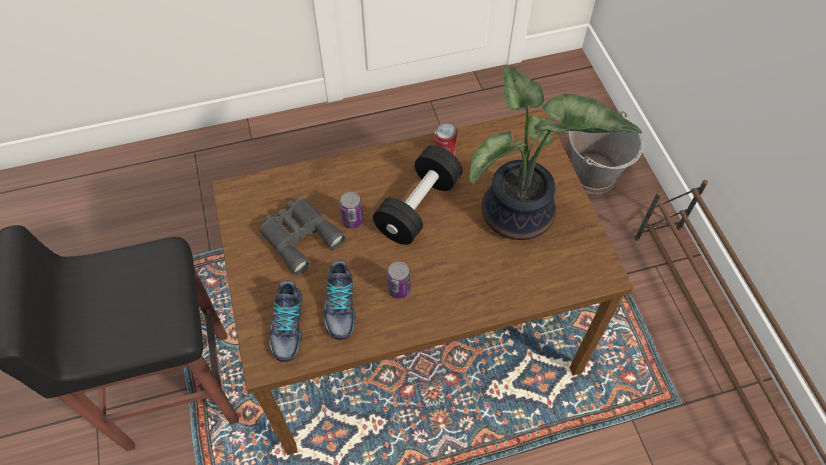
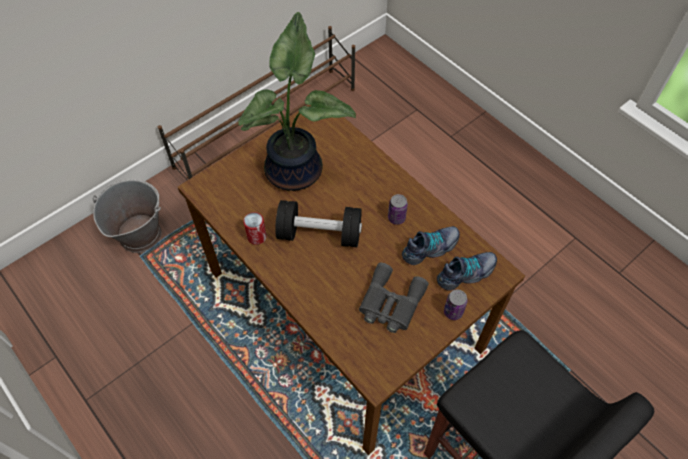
camera: 115 degrees left, 0 degrees up
can [339,192,364,229] -> can moved to [444,290,468,320]

